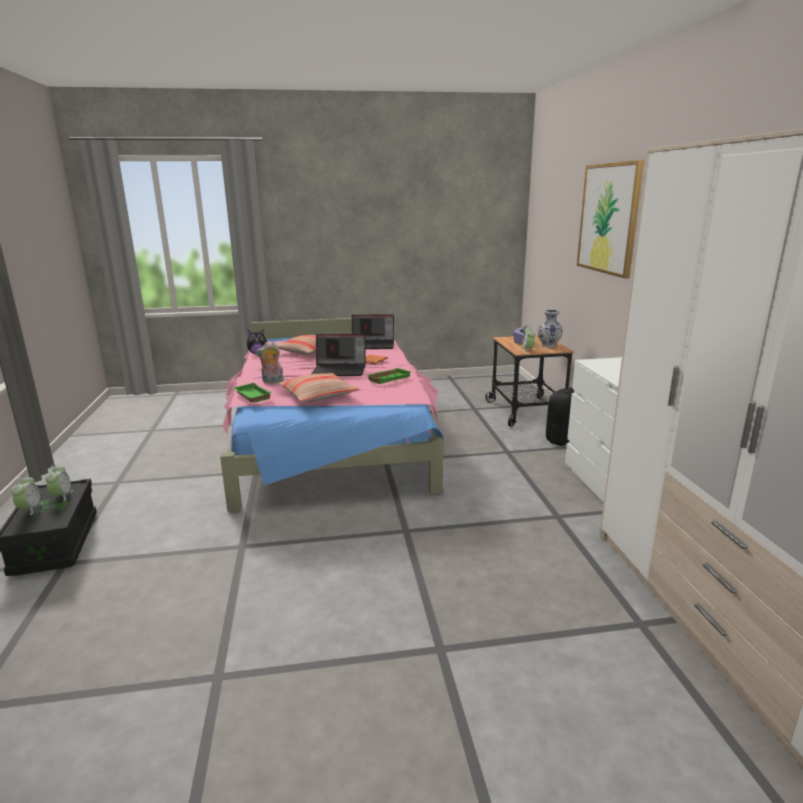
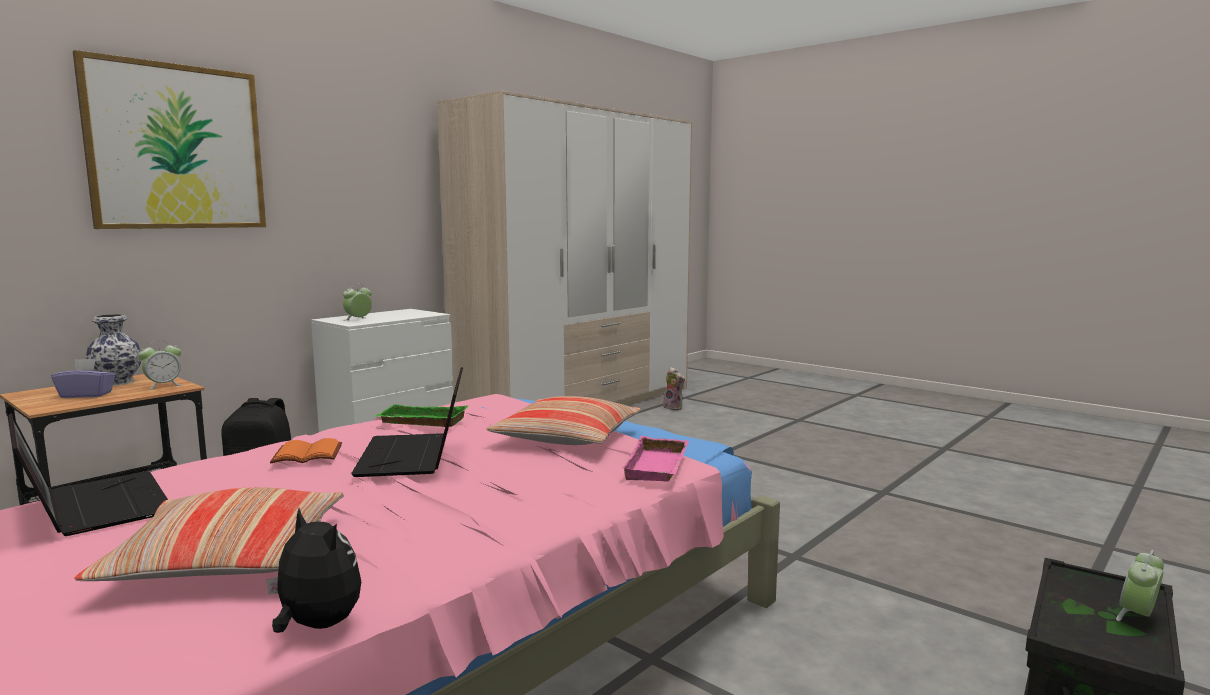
camera: 130 degrees left, 10 degrees down
alarm clock [45,465,73,502] -> alarm clock moved to [343,284,372,320]
green tray [233,383,272,403] -> pink tray [622,436,688,482]
plush toy [256,342,284,384] -> plush toy moved to [662,367,685,410]
laptop [311,334,366,376] -> laptop turned 150 degrees counterclockwise [351,367,463,477]

